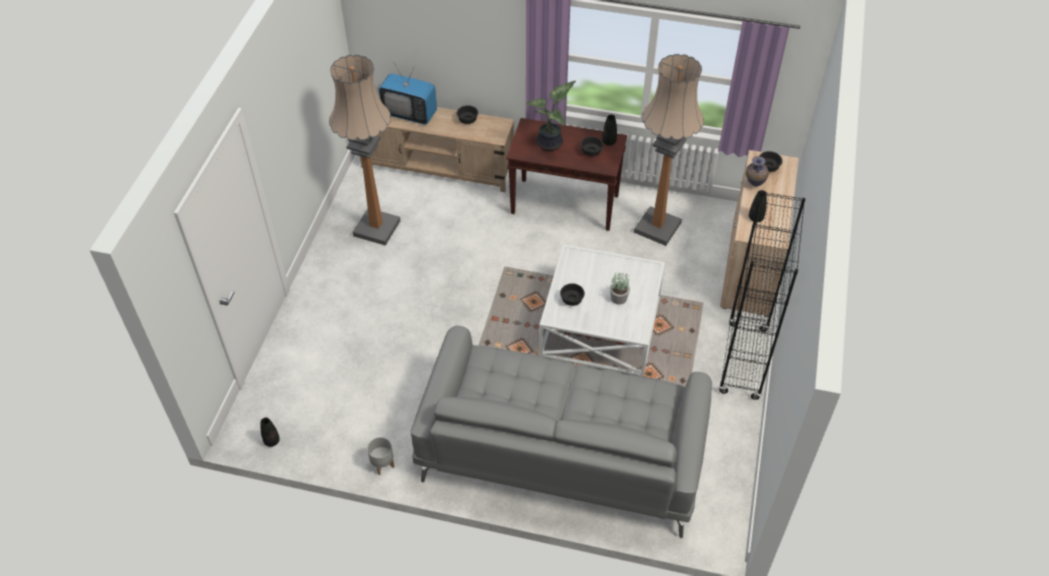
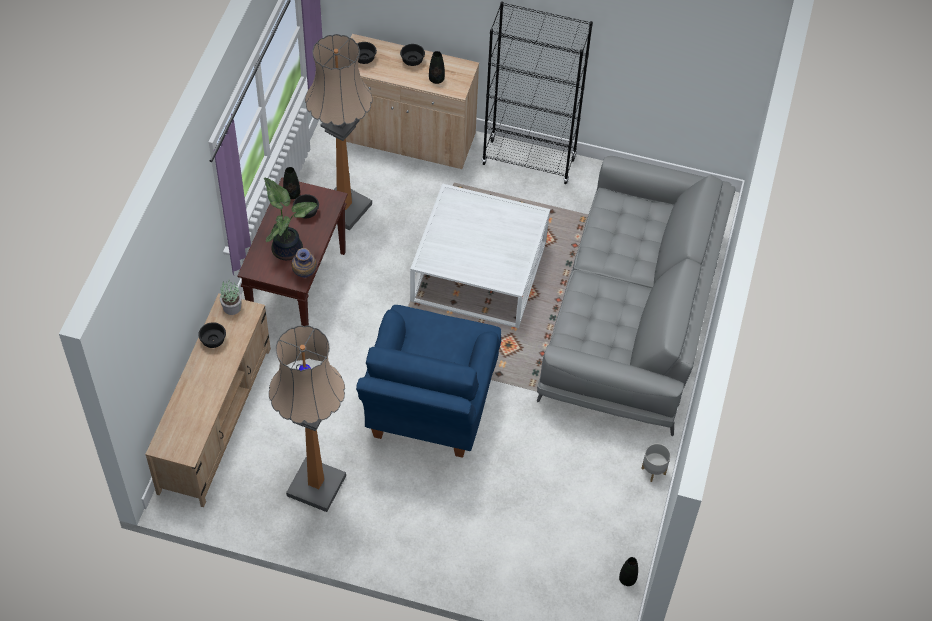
camera: 90 degrees left, 5 degrees up
television [379,63,437,125] -> none
black bowl [560,283,585,306] -> black bowl moved to [400,44,425,66]
potted plant [610,271,630,305] -> potted plant moved to [220,278,242,315]
vase [746,156,769,187] -> vase moved to [291,248,317,278]
none -> blue armchair [356,305,501,458]

